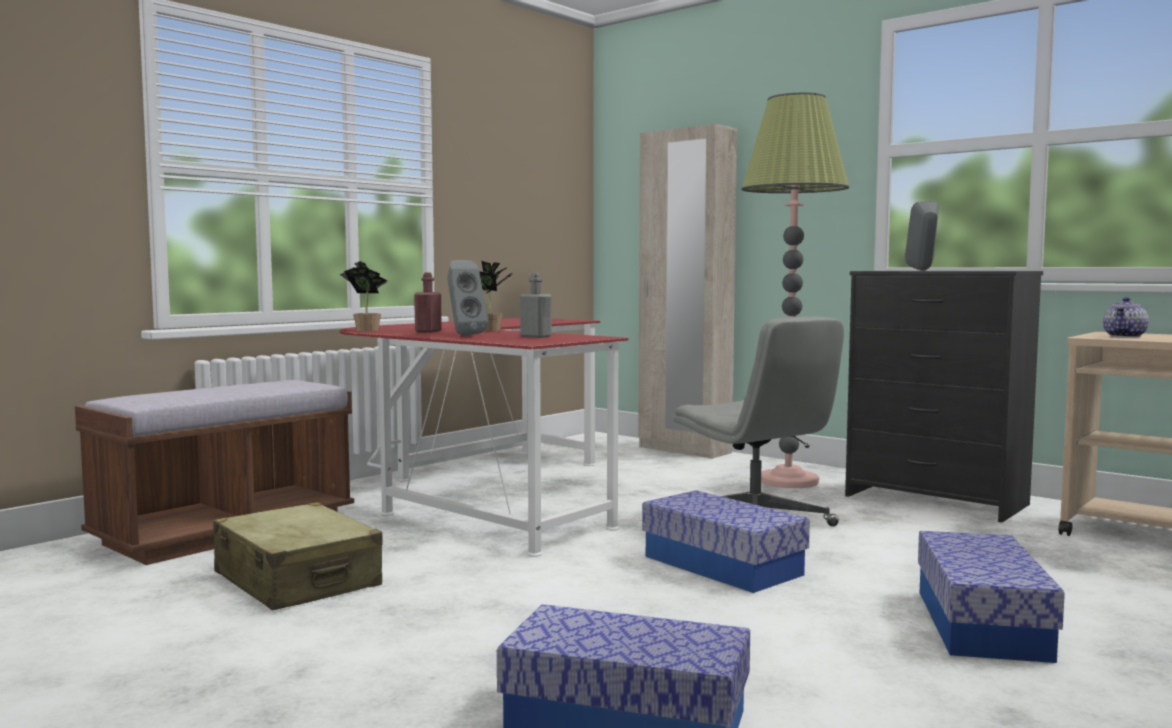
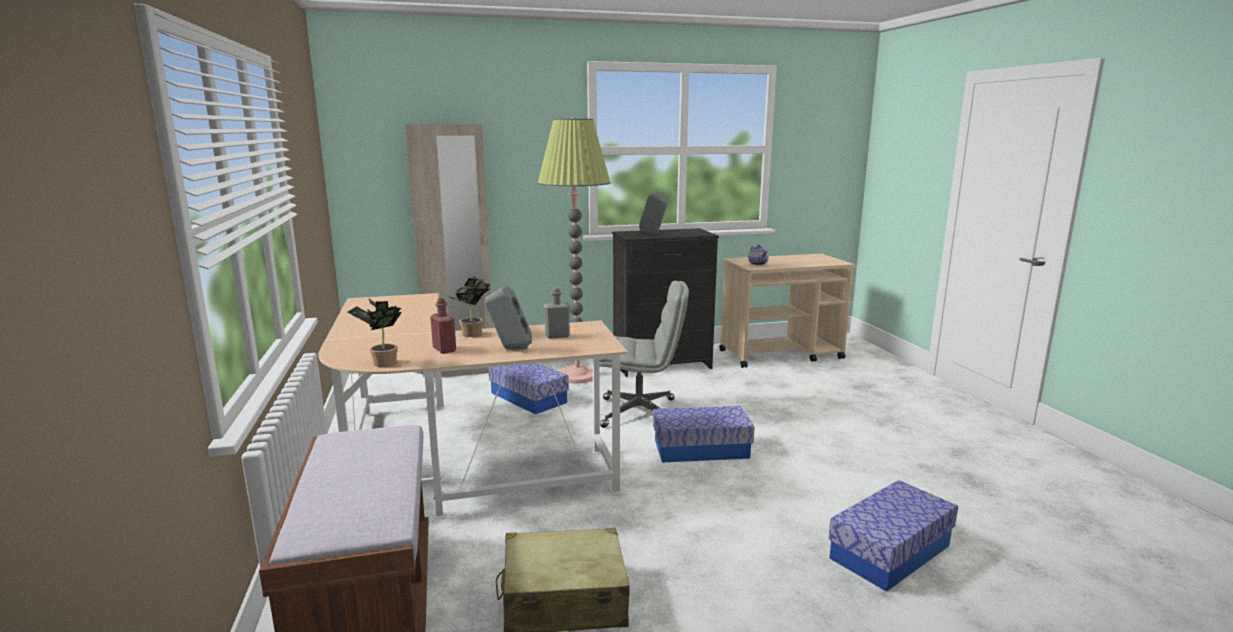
camera: 55 degrees left, 10 degrees up
red desk [339,318,628,556] -> beige desk [318,293,627,519]
storage box [918,531,1065,663] -> storage box moved to [488,363,569,414]

